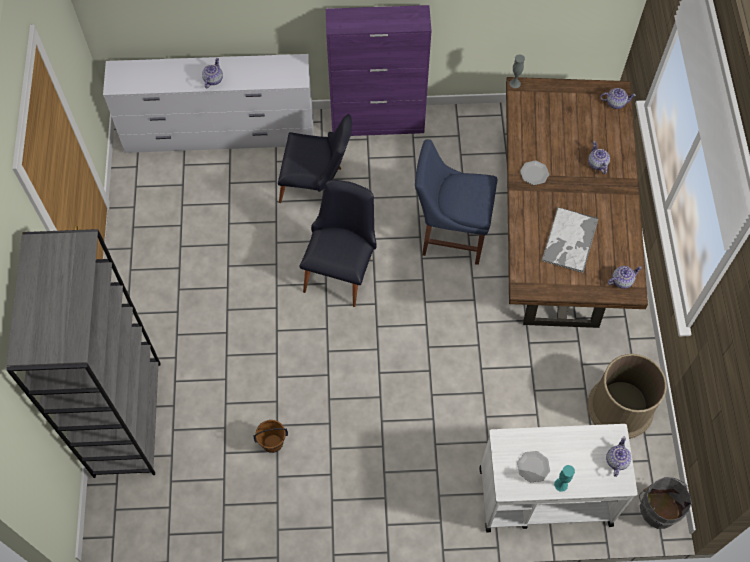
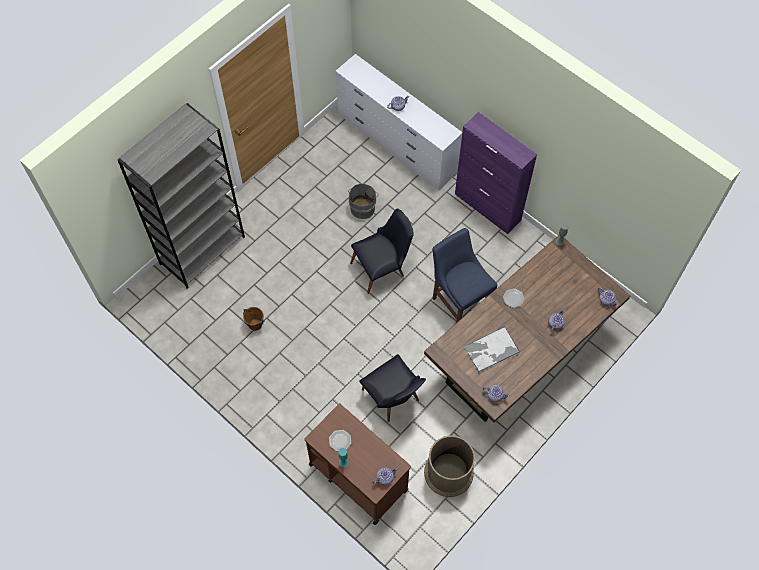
camera: 45 degrees right, 0 degrees up
black chair [278,114,352,203] -> black chair moved to [360,354,426,422]
white cart [480,424,638,532] -> brown cart [304,404,411,525]
grey bucket [639,477,692,529] -> grey bucket moved to [348,184,378,219]

